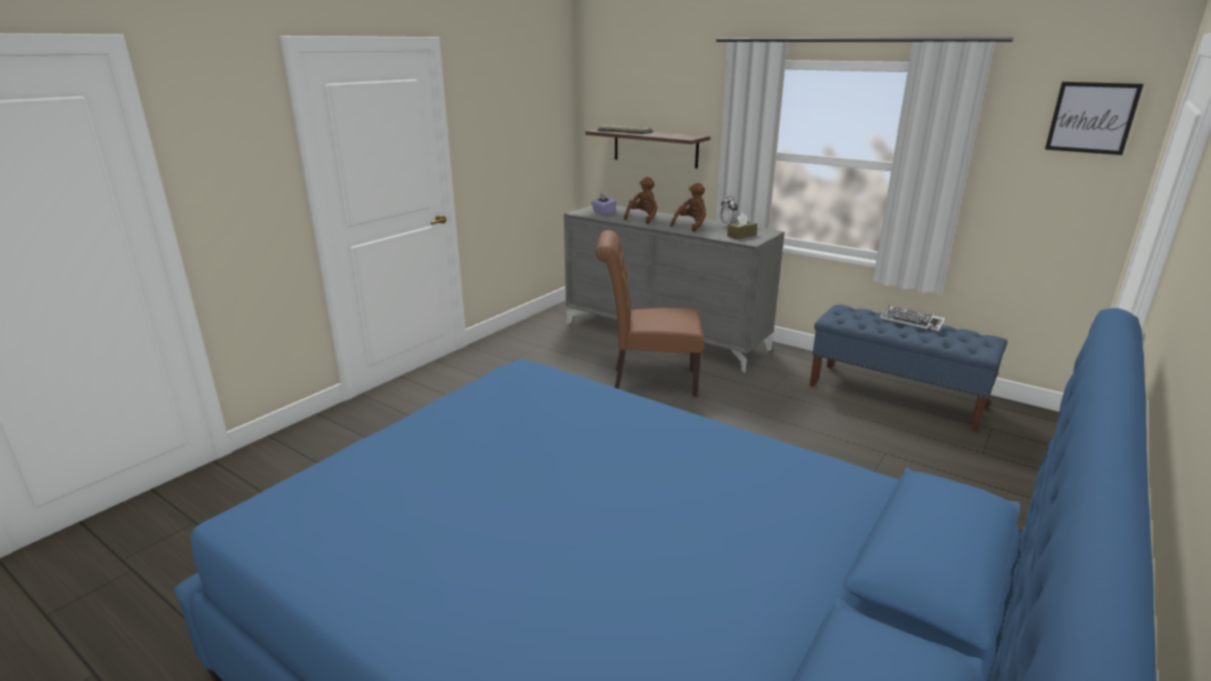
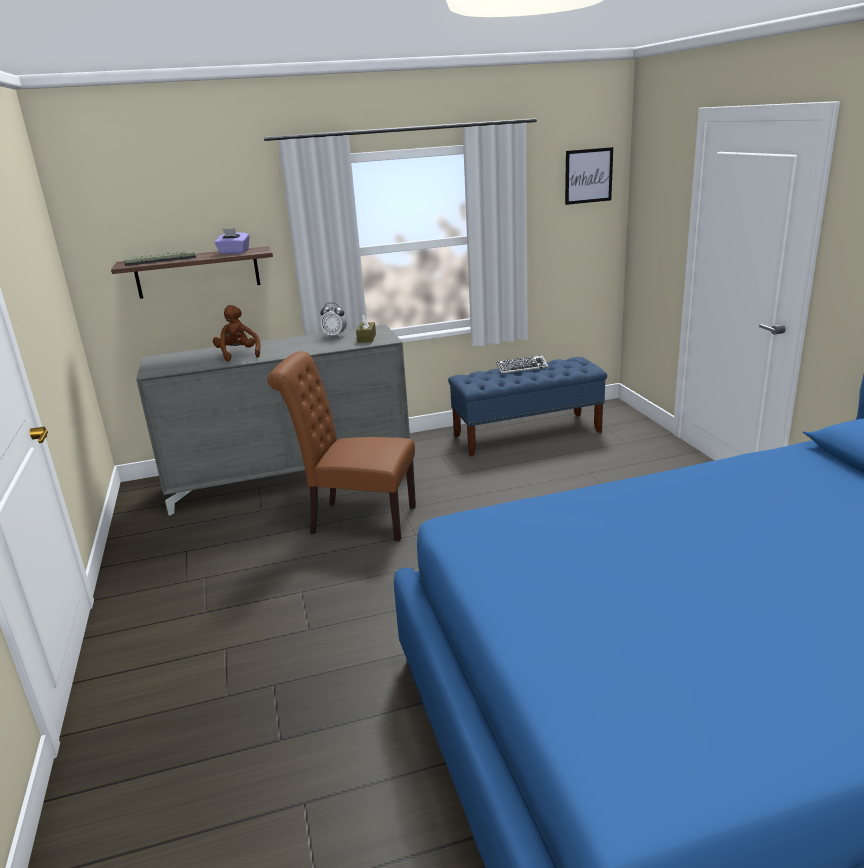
camera: 50 degrees left, 0 degrees up
purple tissue box [591,193,617,215] -> purple tissue box moved to [214,228,250,254]
brown chair [596,230,704,397] -> brown chair turned 60 degrees clockwise [268,351,416,541]
brown plush toy [670,183,706,232] -> none

